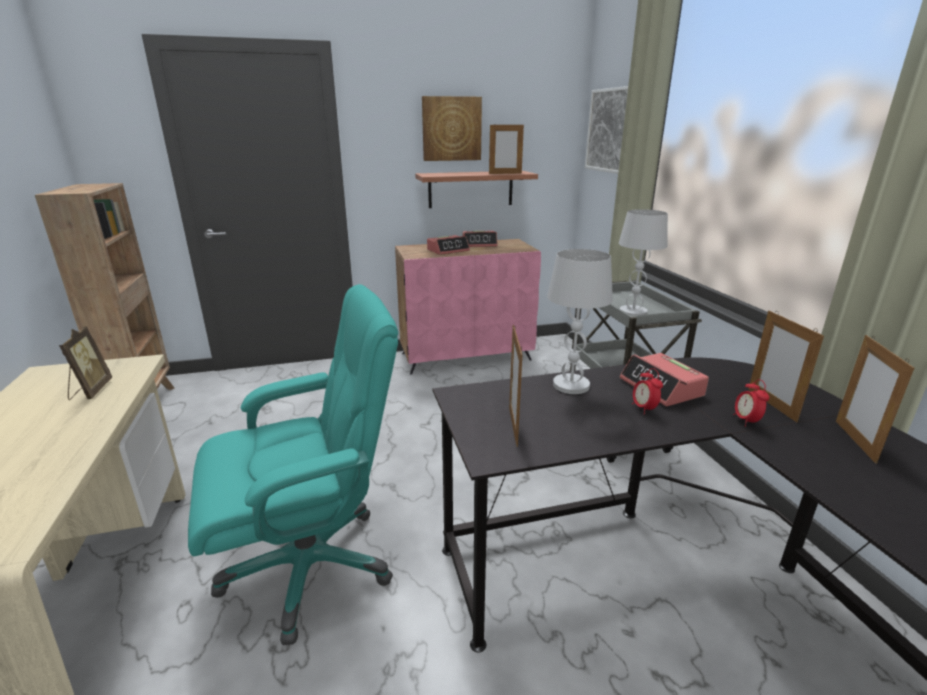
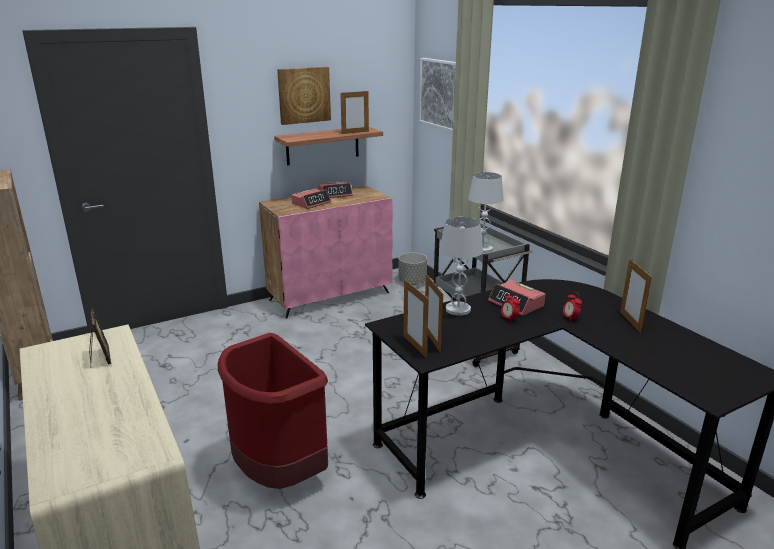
camera: 15 degrees left, 0 degrees up
turquoise office chair [188,284,398,645] -> red trash can [218,333,328,489]
picture frame [748,311,824,422] -> picture frame moved to [403,279,429,358]
none -> grey planter [398,253,427,285]

